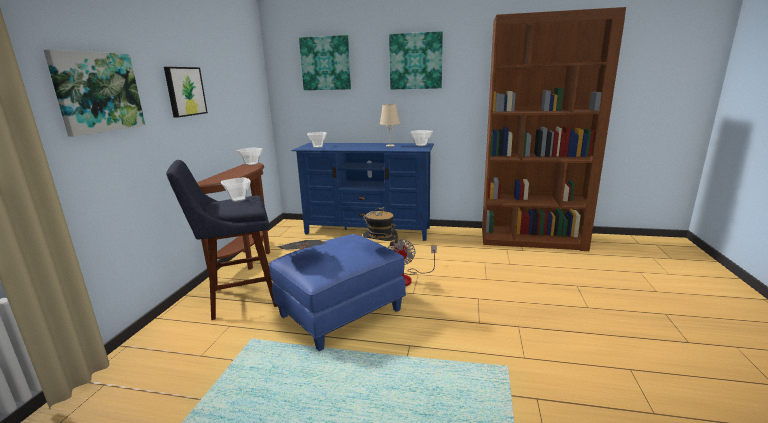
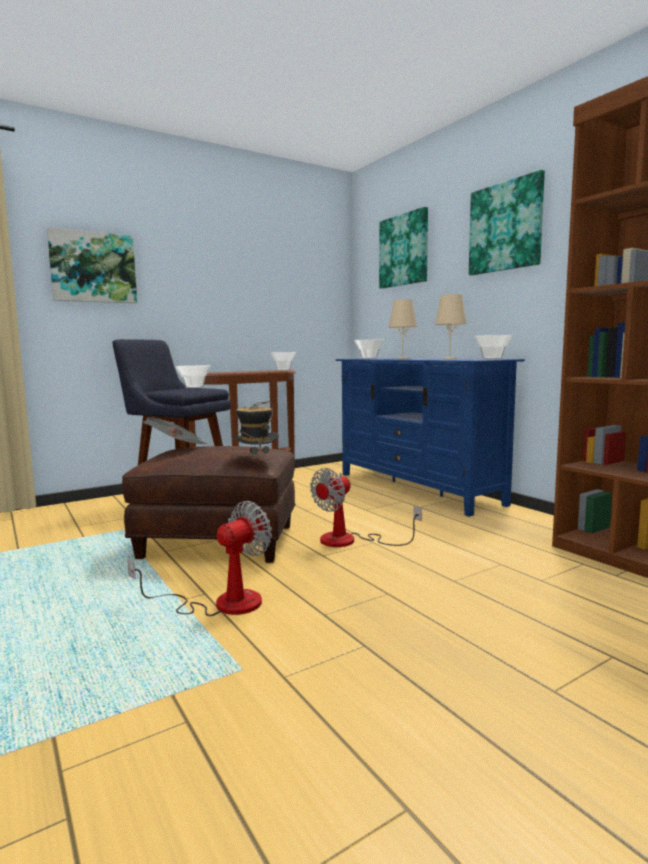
camera: 45 degrees right, 10 degrees down
picture [164,67,208,118] -> none
blue ottoman [269,234,406,351] -> brown ottoman [122,446,295,563]
none -> fan [128,501,272,616]
none -> beige table lamp [389,300,417,359]

